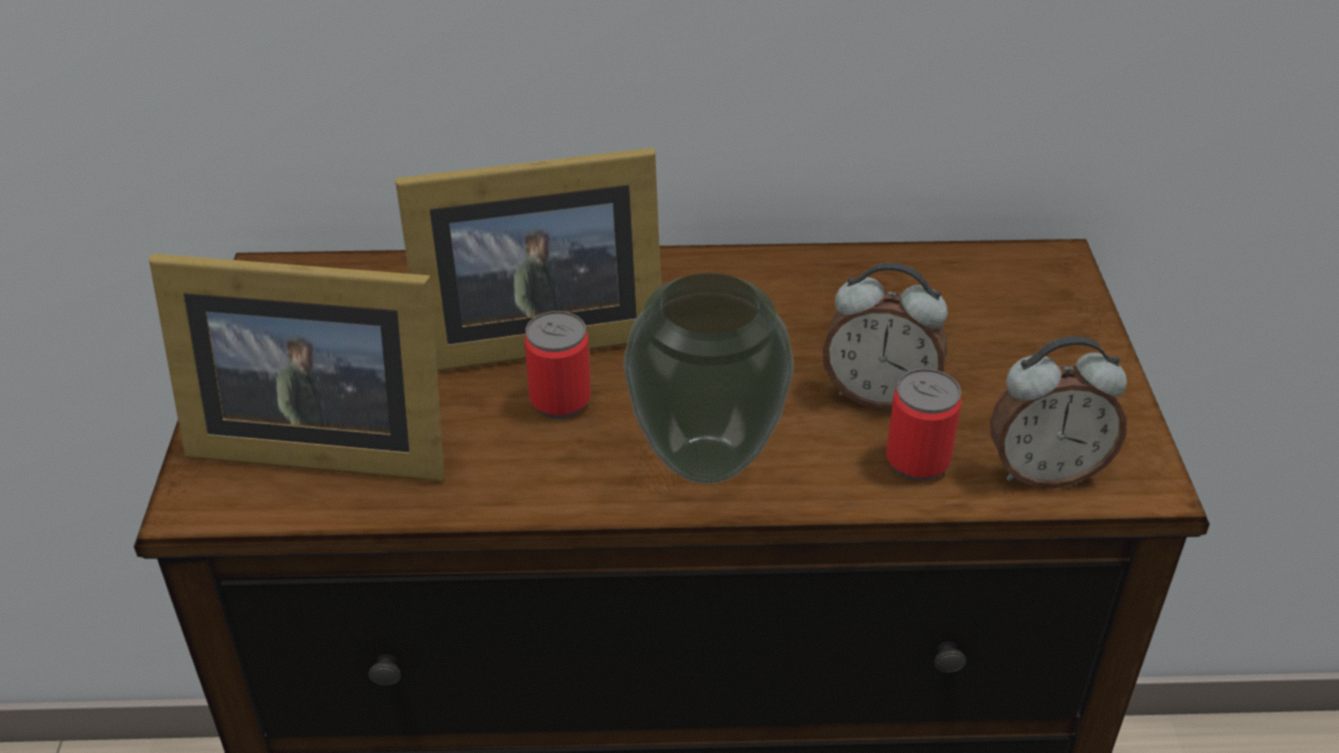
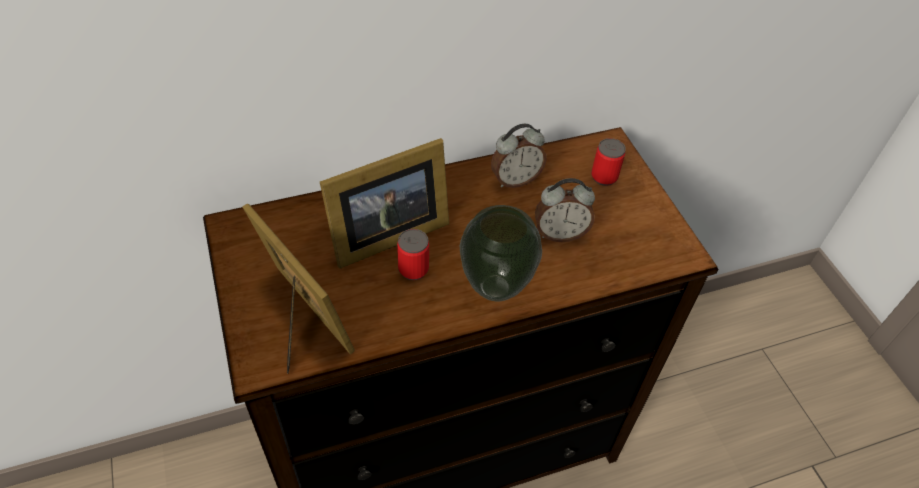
camera: 20 degrees left, 10 degrees up
picture frame [149,254,444,481] -> picture frame turned 120 degrees counterclockwise [243,204,355,374]
can [886,369,961,481] -> can moved to [591,138,626,186]
alarm clock [990,336,1127,488] -> alarm clock moved to [491,124,547,188]

